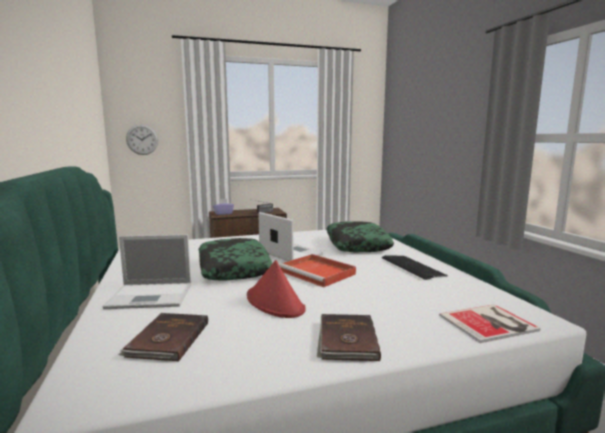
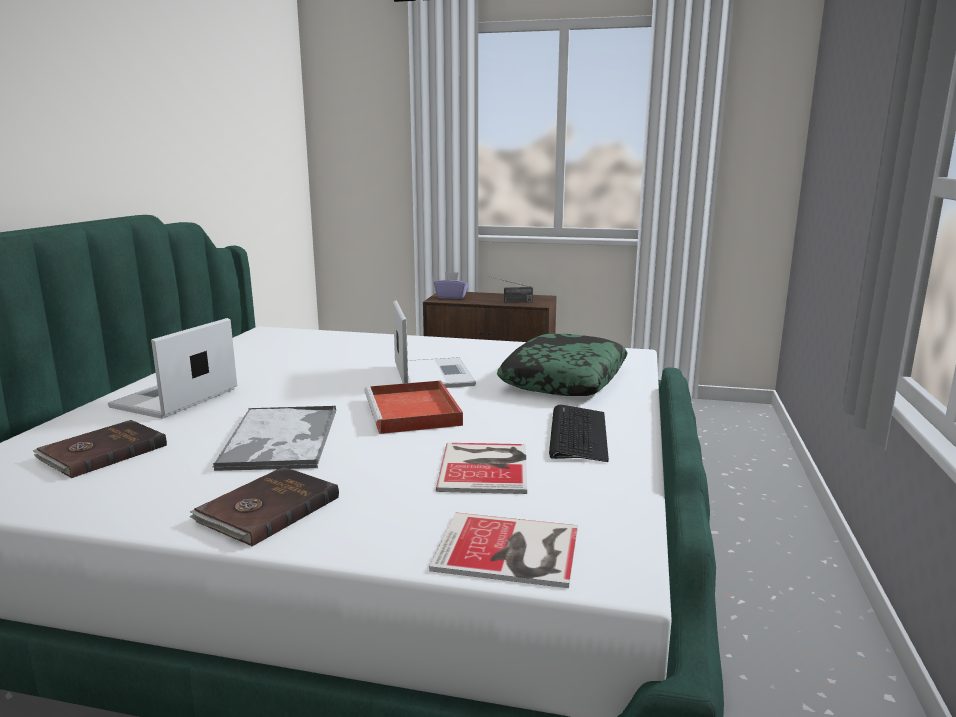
camera: 30 degrees right, 5 degrees up
laptop [103,235,191,309] -> laptop turned 90 degrees clockwise [108,318,237,419]
wall clock [126,124,158,155] -> none
pillow [198,238,272,281] -> none
red hat [247,260,306,318] -> tray [213,406,336,471]
none -> book [436,443,527,494]

